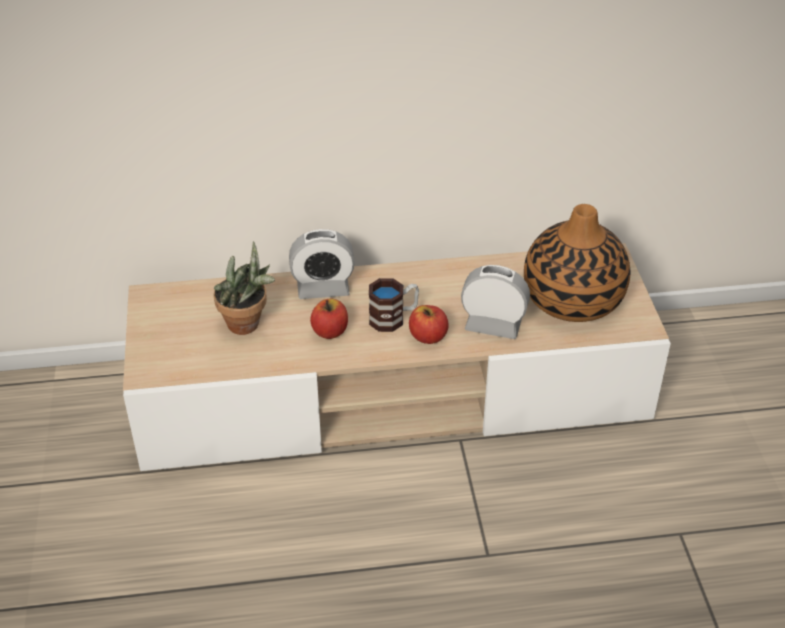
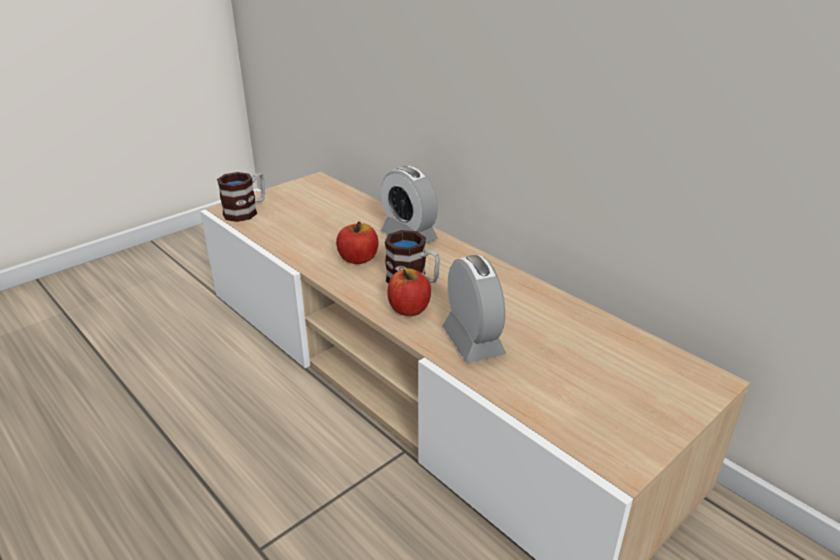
camera: 55 degrees right, 10 degrees down
potted plant [214,241,275,335] -> none
vase [524,204,630,322] -> none
none -> mug [217,172,265,222]

